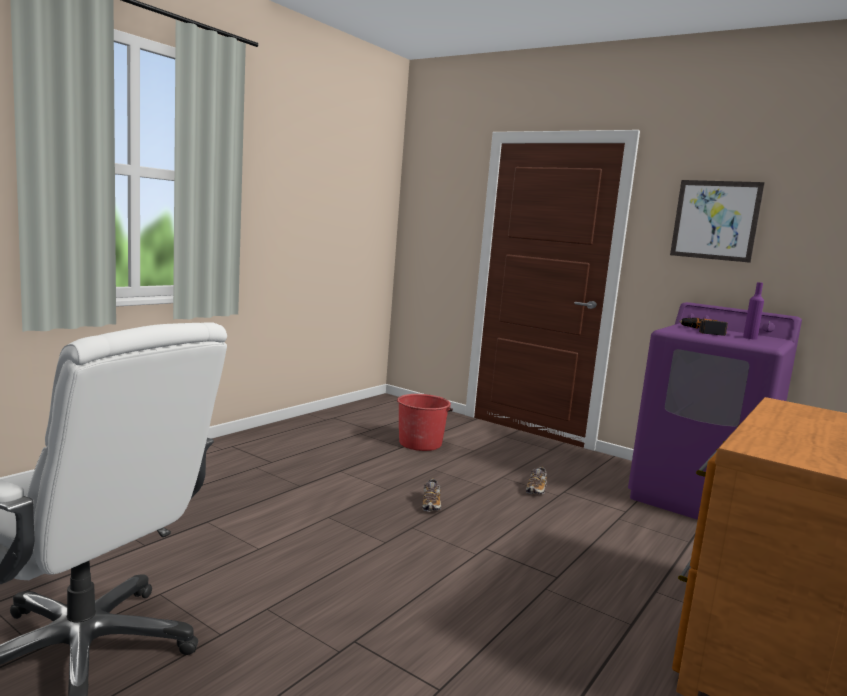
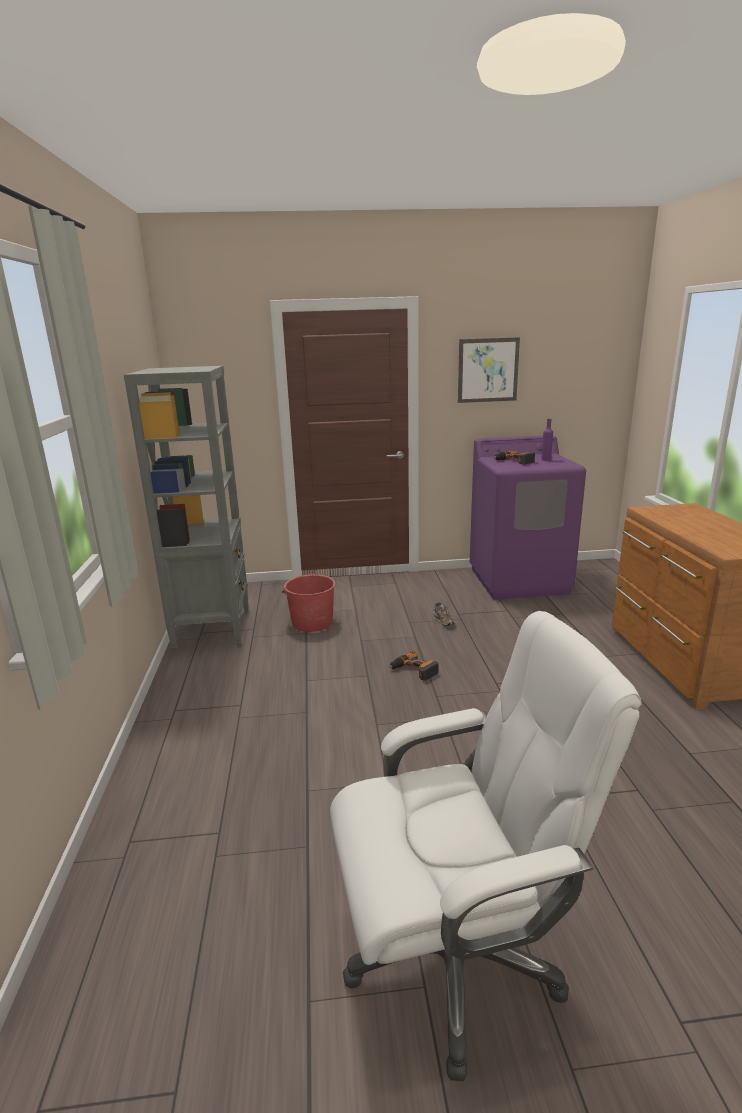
camera: 40 degrees left, 10 degrees up
shoe [422,478,441,512] -> power drill [390,651,438,681]
none -> grey bookcase [124,366,249,653]

